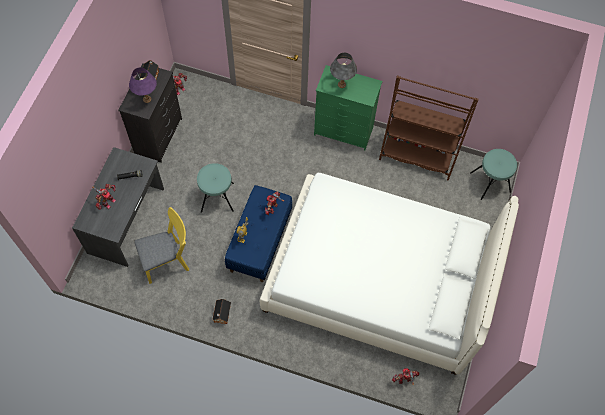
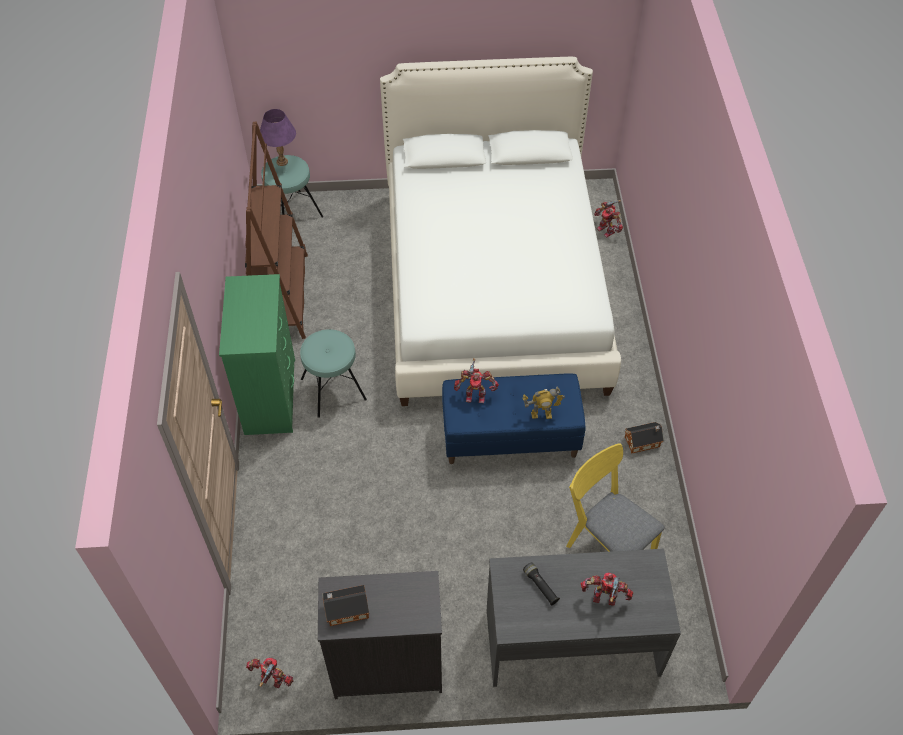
camera: 110 degrees left, 10 degrees down
purple table lamp [129,67,157,103] -> purple table lamp moved to [260,109,296,166]
turquoise stool [197,163,234,213] -> turquoise stool moved to [300,329,367,418]
grey table lamp [330,53,357,88] -> none

